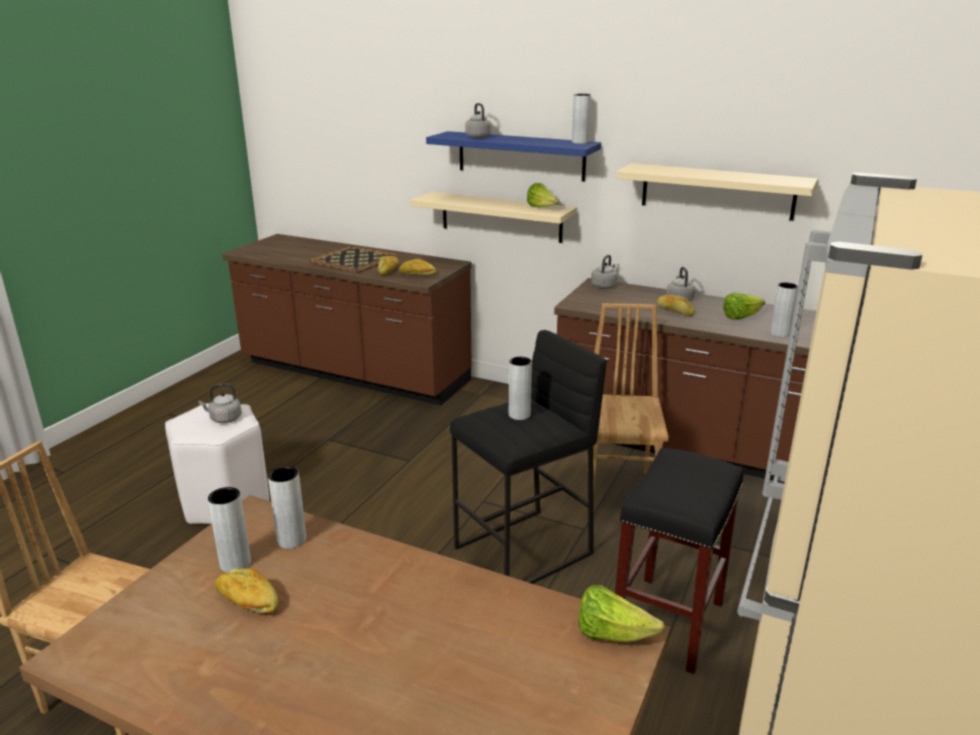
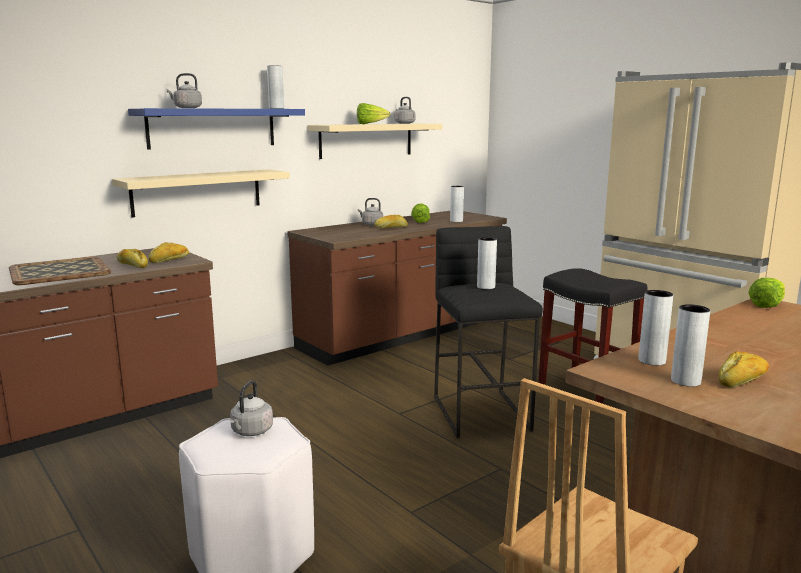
camera: 65 degrees left, 10 degrees down
lettuce [527,183,558,208] -> lettuce moved to [357,103,390,124]
brown chair [587,303,669,496] -> none
grey kettle [591,255,618,289] -> grey kettle moved to [394,97,415,124]

